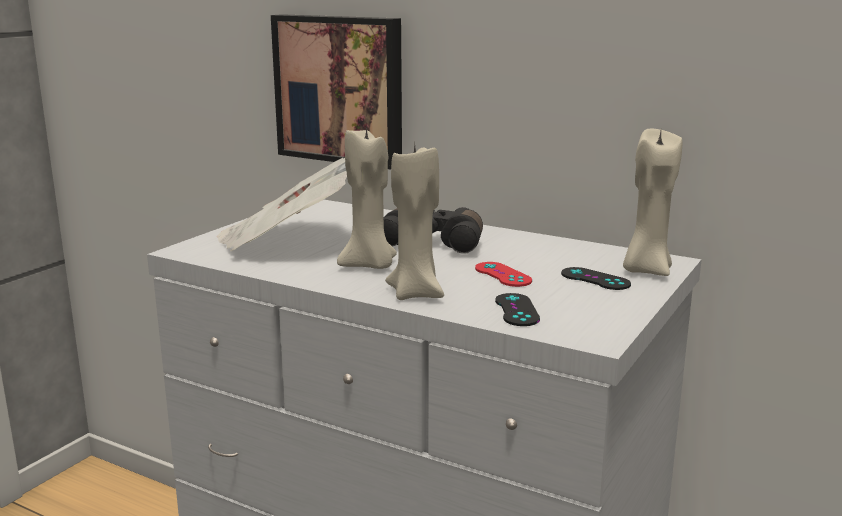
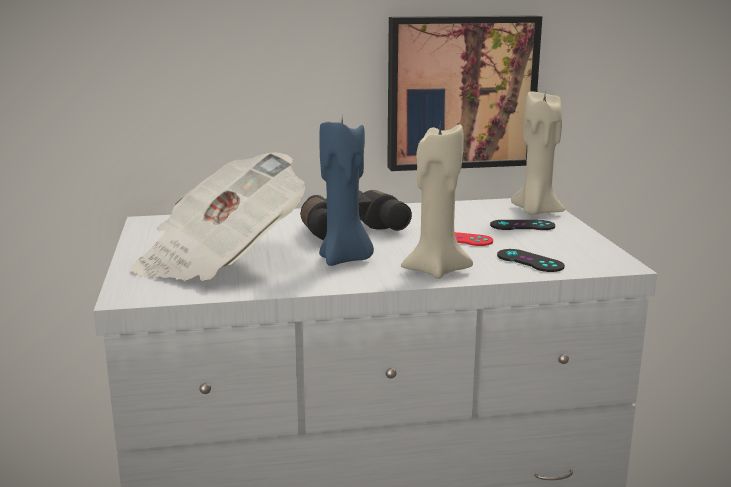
camera: 40 degrees left, 0 degrees up
picture [271,14,402,169] -> picture moved to [387,15,542,171]
beige candle [337,124,397,269] -> blue candle [319,119,374,266]

